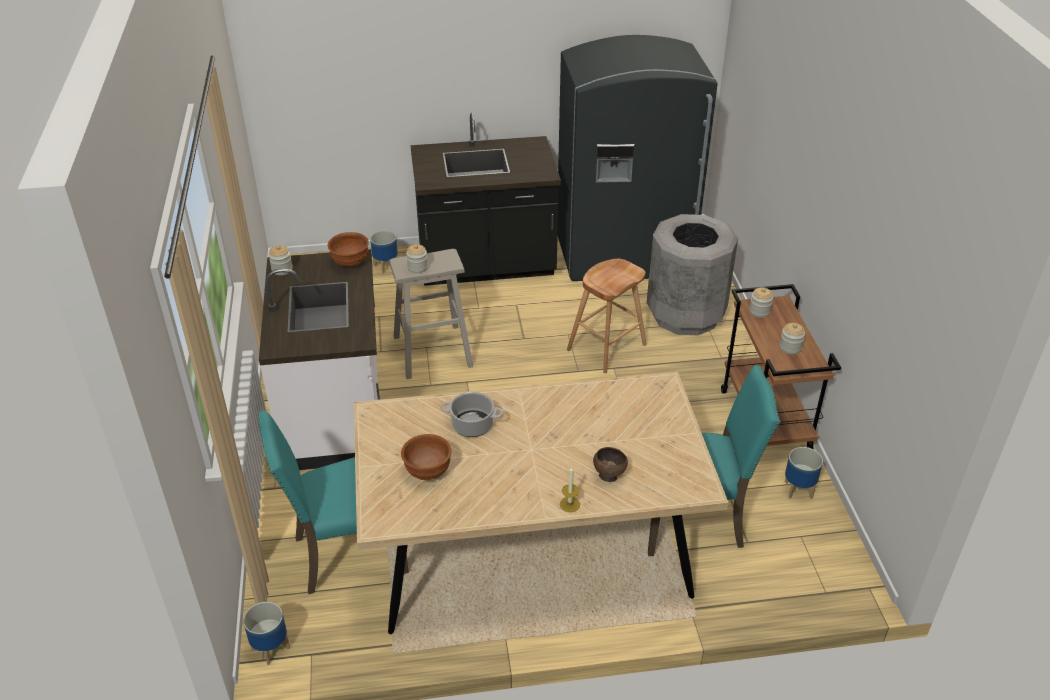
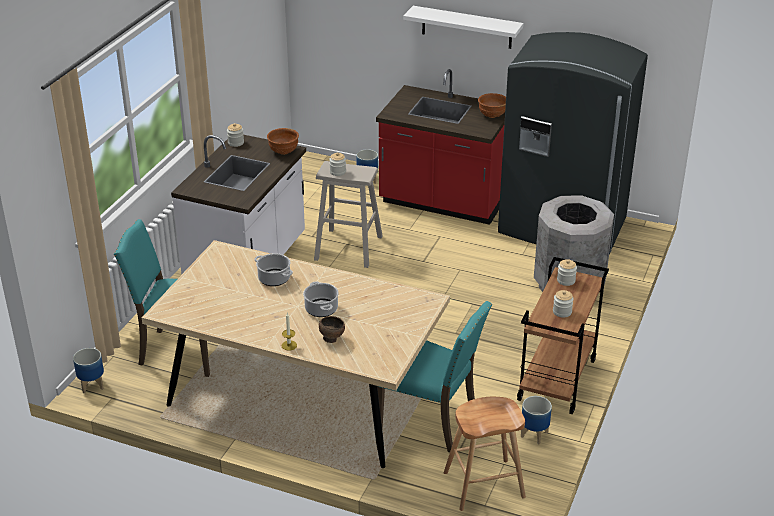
camera: 30 degrees right, 5 degrees down
brown bowl [401,434,452,480] -> brown bowl moved to [478,93,506,118]
black counter [411,113,561,286] -> red counter [376,69,505,225]
brown stool [567,259,647,373] -> brown stool moved to [444,397,526,511]
none -> cooking pot [303,282,339,317]
none -> white shelf [403,6,524,49]

